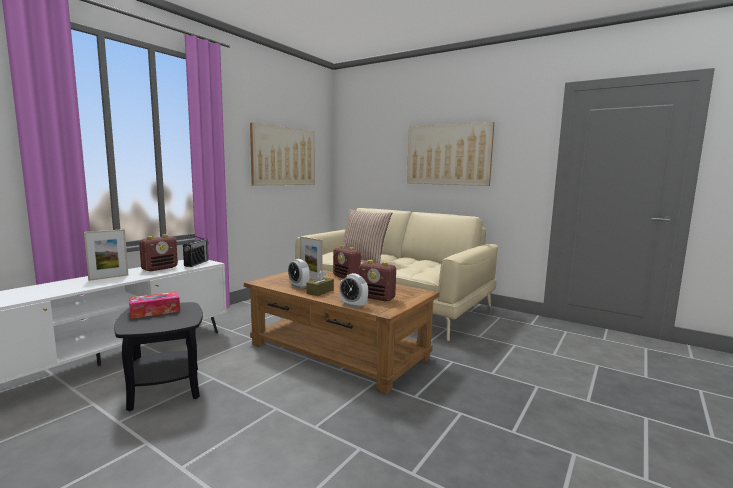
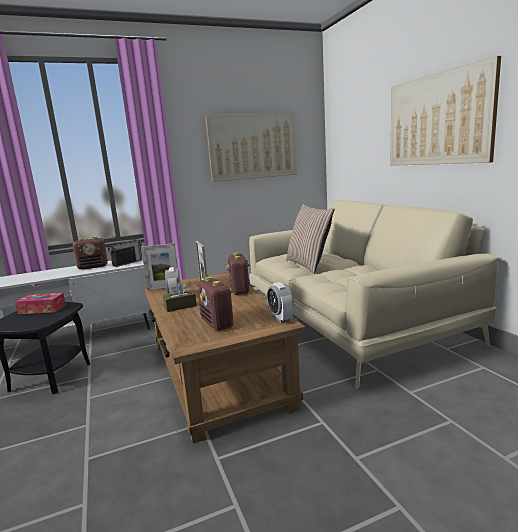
camera: 35 degrees right, 5 degrees up
picture frame [84,229,128,281] -> picture frame moved to [141,243,178,291]
alarm clock [339,273,368,308] -> alarm clock moved to [267,282,294,323]

